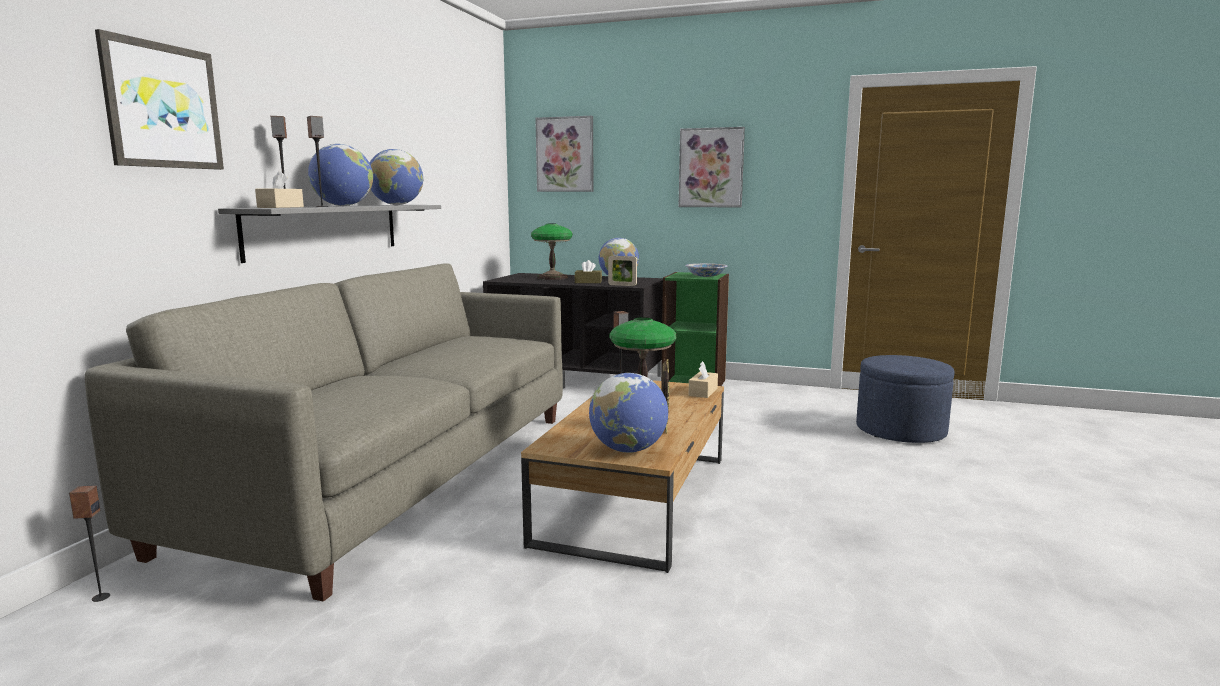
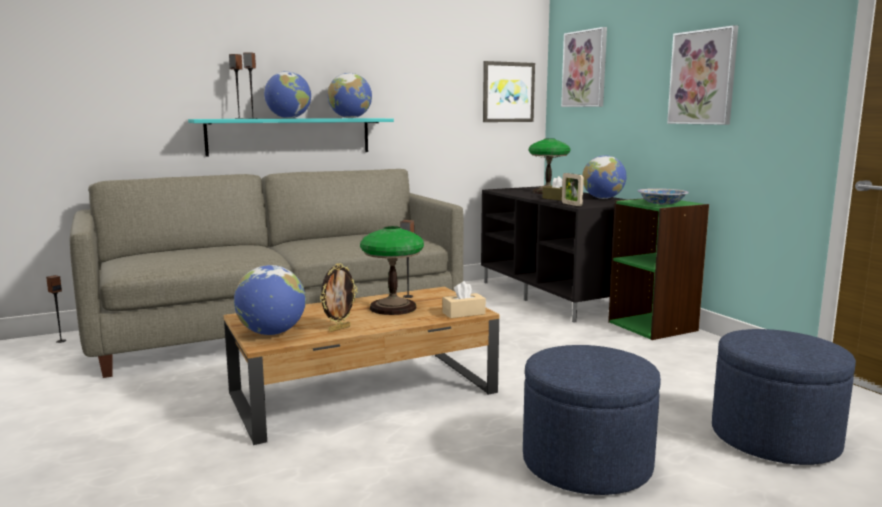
camera: 45 degrees right, 0 degrees up
picture [95,29,224,170] -> picture moved to [483,61,535,122]
grey shelf [218,205,441,263] -> turquoise shelf [188,118,394,157]
beige tissue box [255,171,304,208] -> none
none -> blue ottoman [523,345,661,495]

